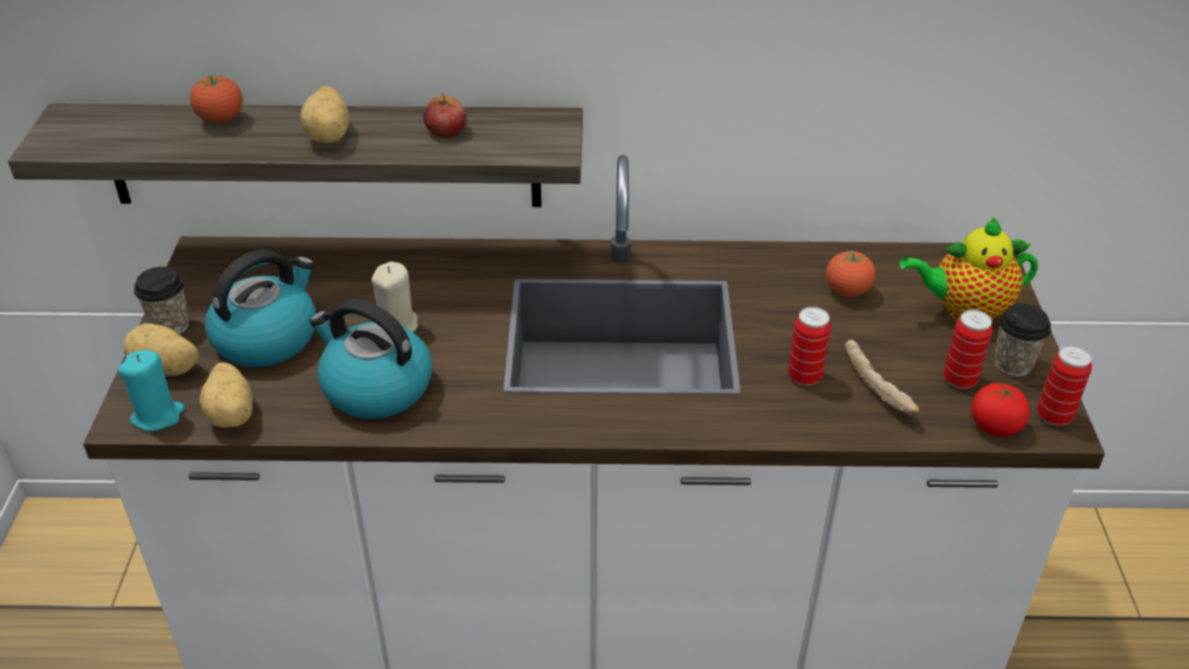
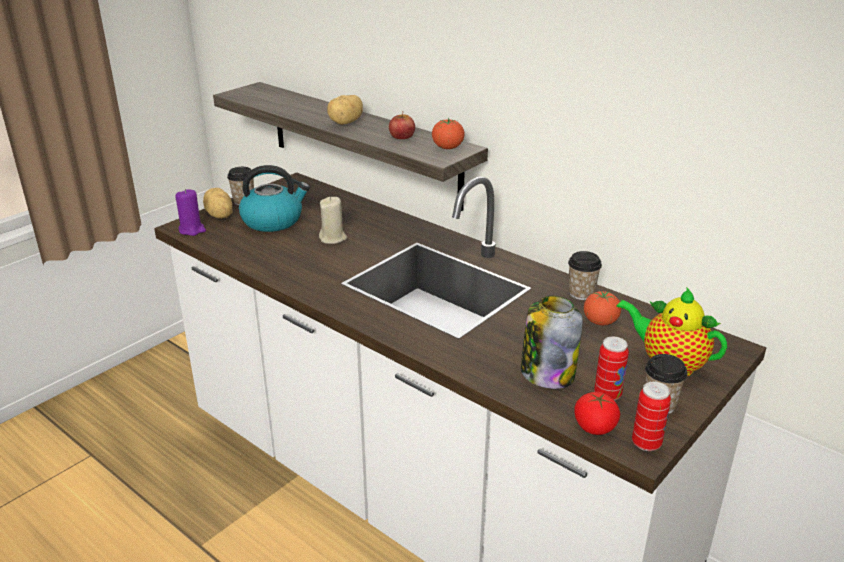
camera: 40 degrees right, 10 degrees down
turquoise candle [118,350,185,431] -> purple candle [175,189,206,236]
tomato [190,75,243,123] -> tomato moved to [432,118,465,149]
potato [199,362,253,428] -> none
kettle [310,299,432,419] -> none
can [788,307,831,386] -> none
bread [845,340,919,416] -> jar [521,295,583,389]
none -> cup [568,251,602,300]

